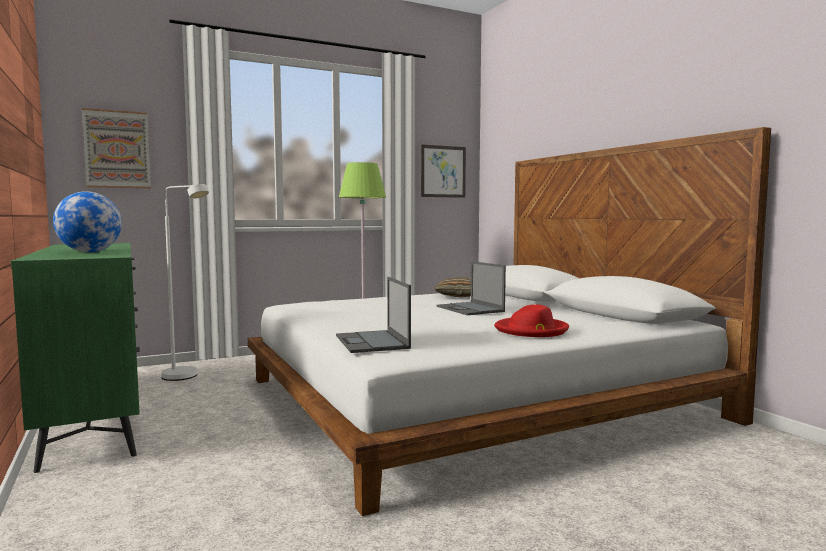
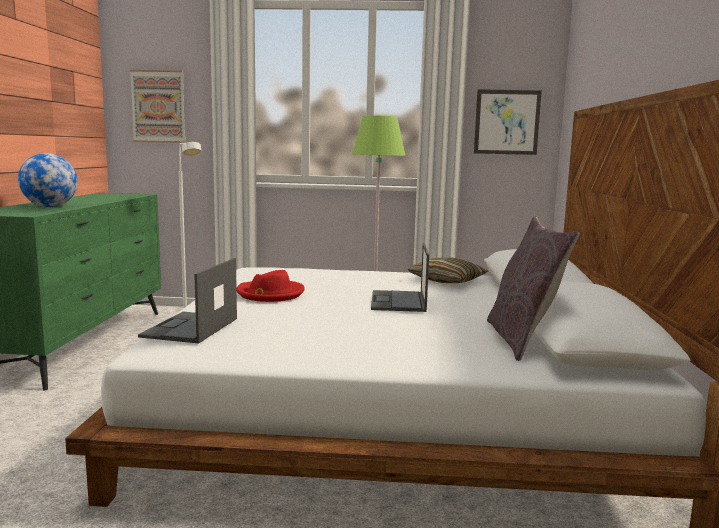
camera: 30 degrees right, 5 degrees up
red hat [494,304,569,337] -> red hat moved to [237,270,305,302]
none -> grey pillow [487,216,580,361]

